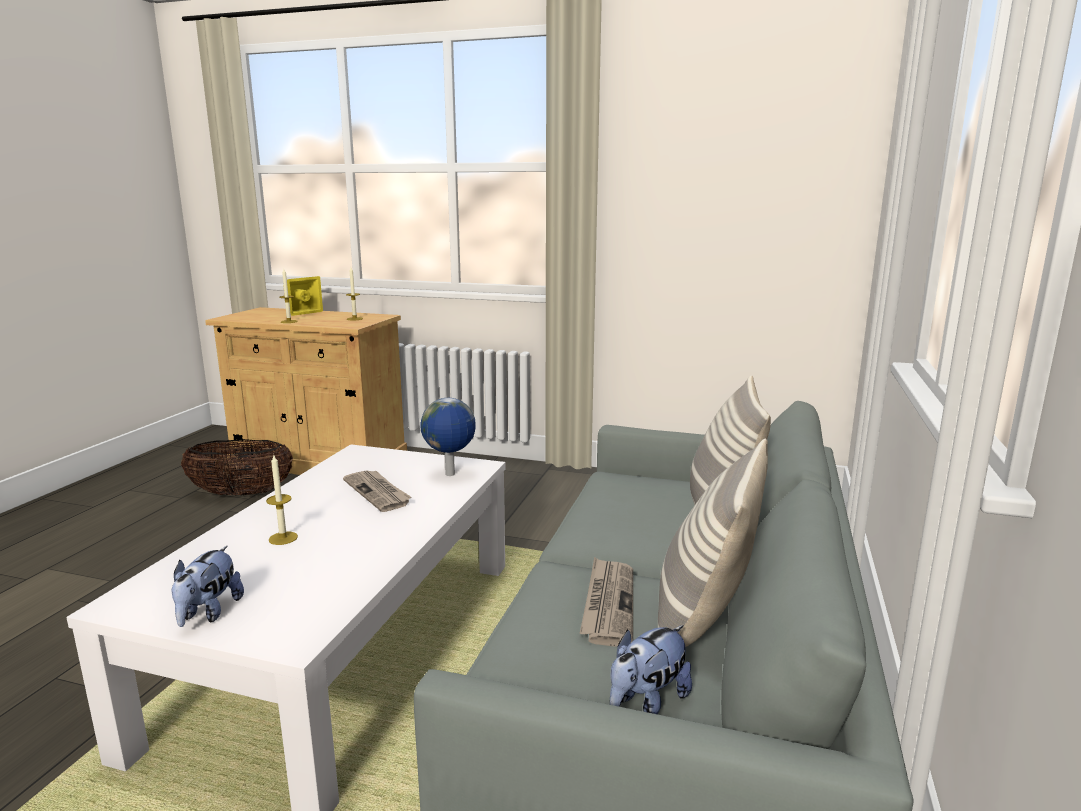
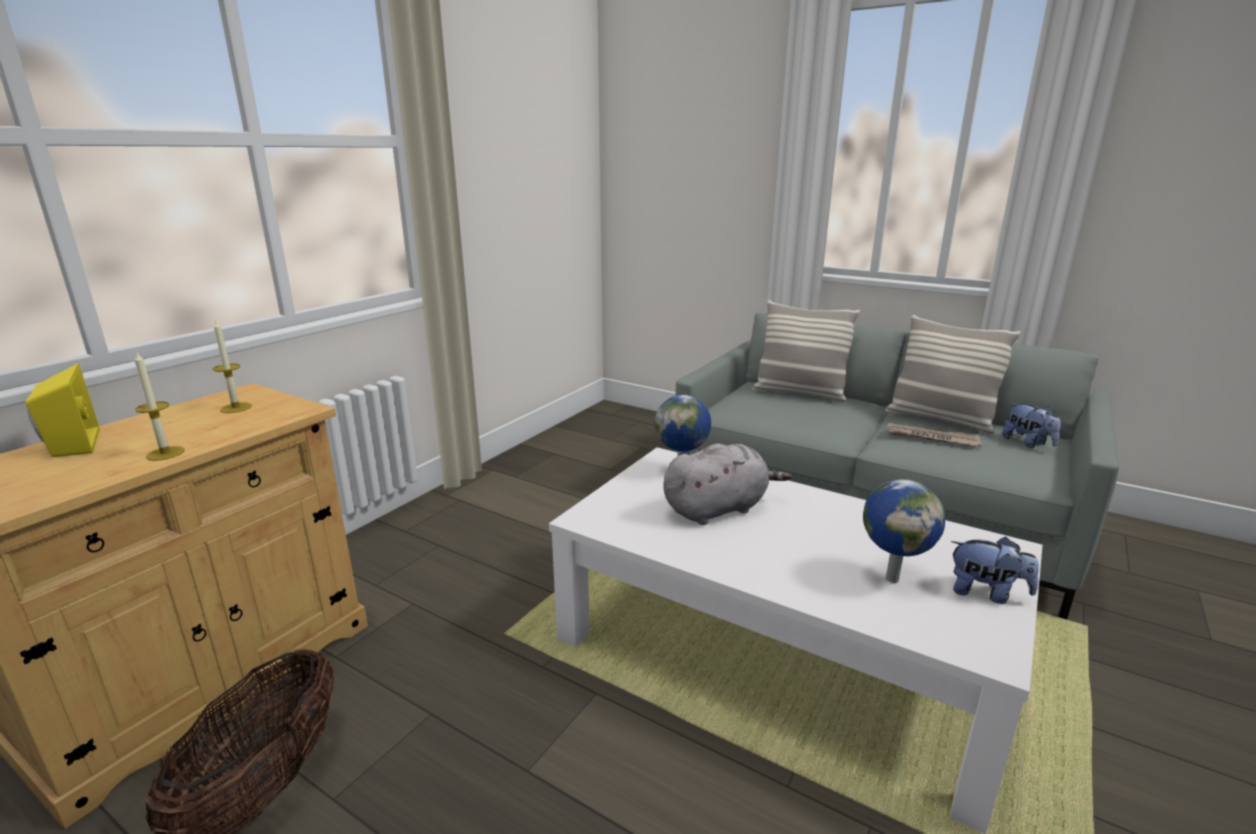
camera: 75 degrees left, 5 degrees up
candle [266,455,298,545] -> none
newspaper [343,470,411,512] -> grey plush toy [663,443,791,525]
none -> globe [863,479,945,583]

